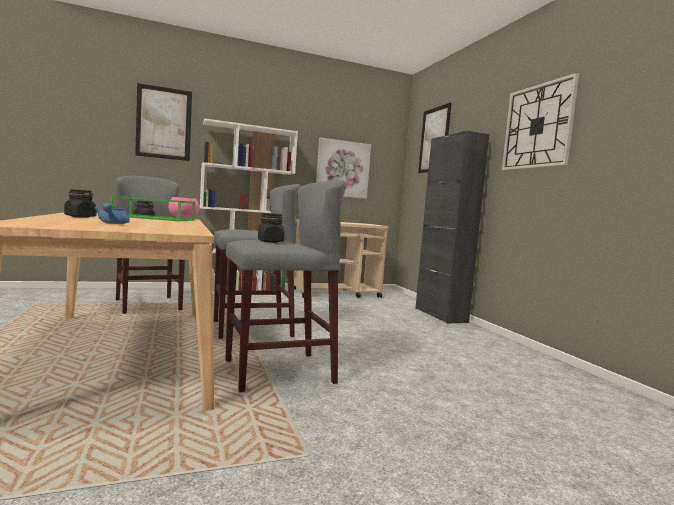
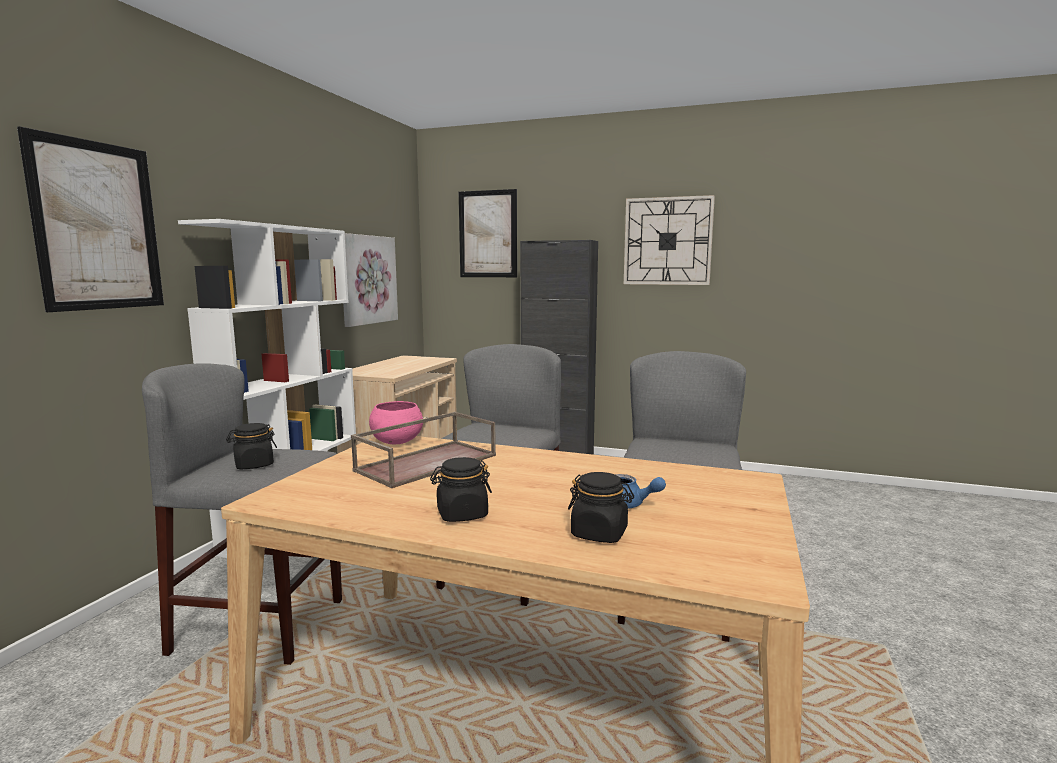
camera: 50 degrees left, 5 degrees up
green tray [111,196,195,221] -> brown tray [351,412,496,488]
black jar [258,213,285,243] -> black jar moved to [568,472,634,543]

